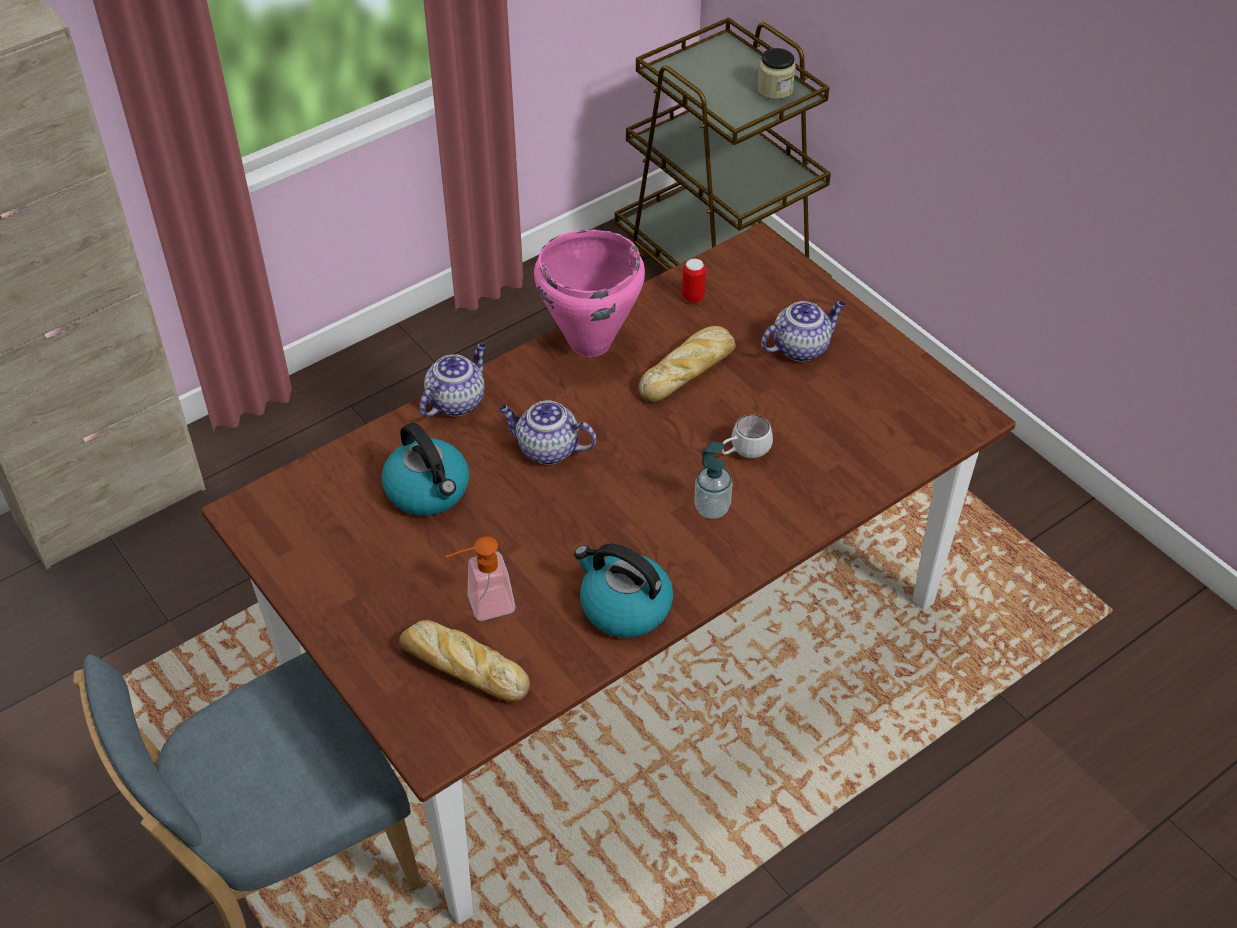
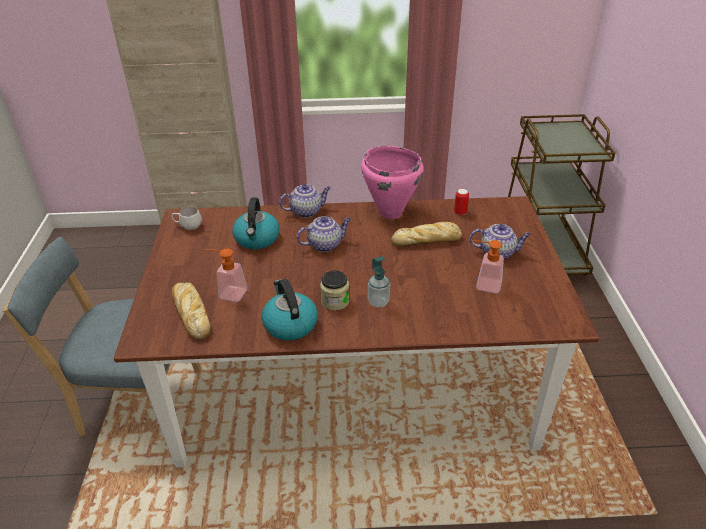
camera: 35 degrees right, 10 degrees down
teapot [498,401,596,465] -> teapot turned 105 degrees clockwise [297,216,351,252]
white mug [721,414,773,459] -> white mug moved to [171,207,202,230]
jar [757,48,796,100] -> jar moved to [320,270,350,311]
none -> soap dispenser [472,240,504,293]

